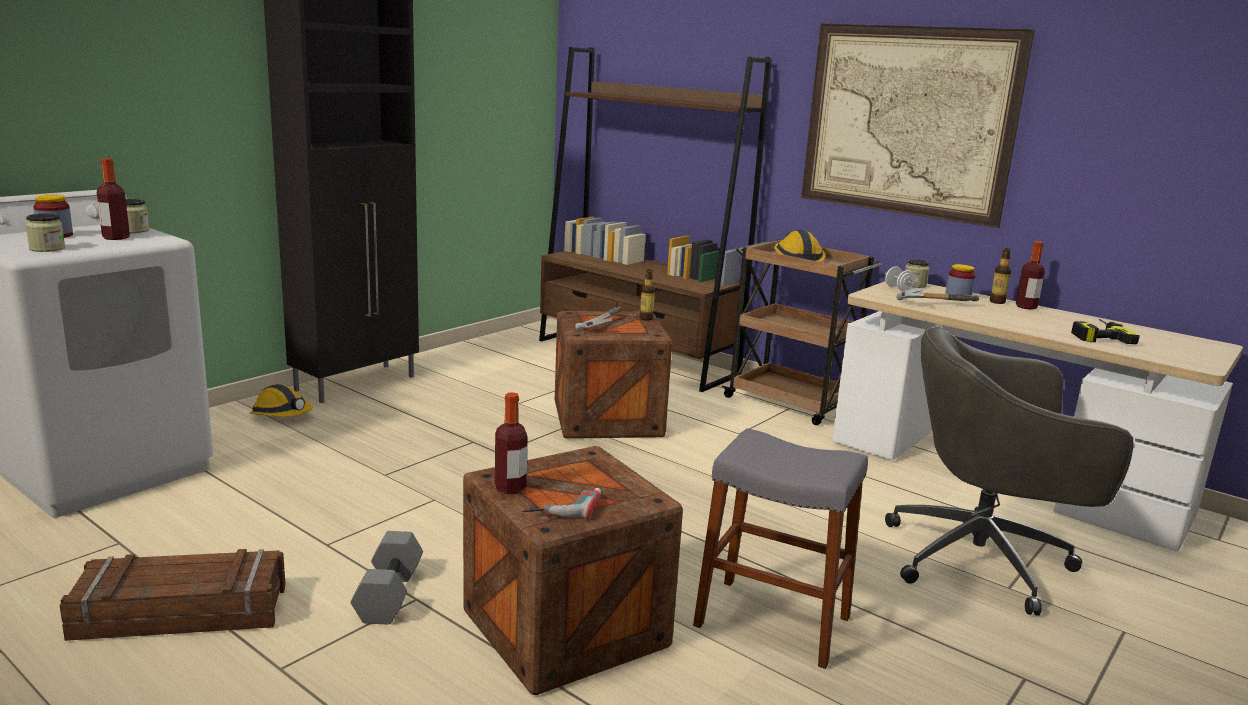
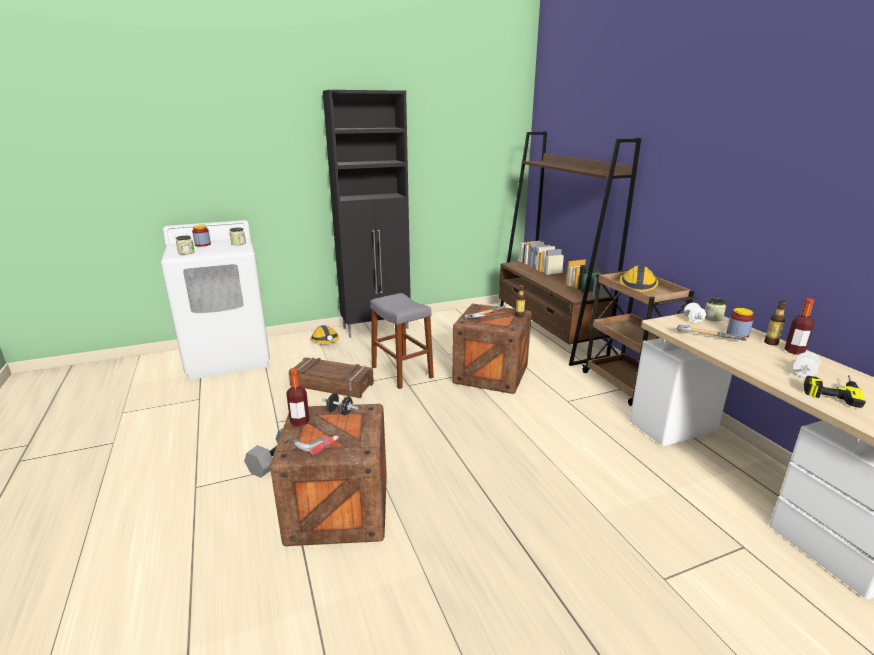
camera: 30 degrees right, 5 degrees up
crate [59,549,286,641] -> crate moved to [289,357,374,398]
bottle [97,158,130,240] -> none
grey stool [693,428,868,669] -> grey stool moved to [370,293,434,389]
picture [801,24,1035,228] -> none
grey office chair [885,327,1134,616] -> none
none -> black dumbbell [322,393,358,415]
none -> white dumbbell [793,352,820,377]

